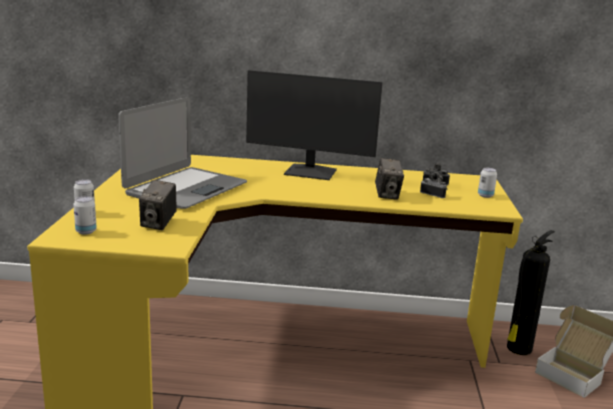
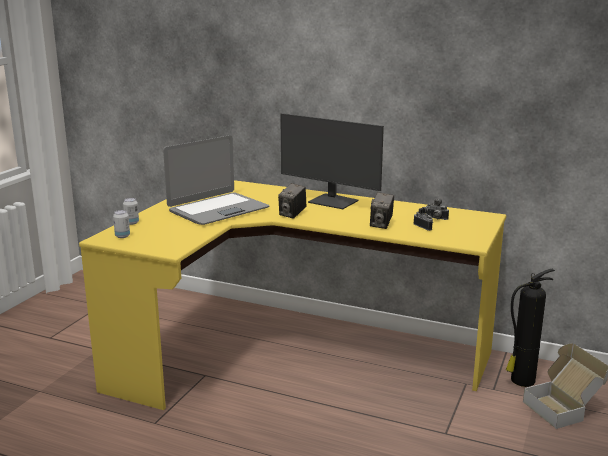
camera: 20 degrees right, 0 degrees up
camera [139,180,177,230] -> camera moved to [278,183,306,219]
can [478,168,497,198] -> none

